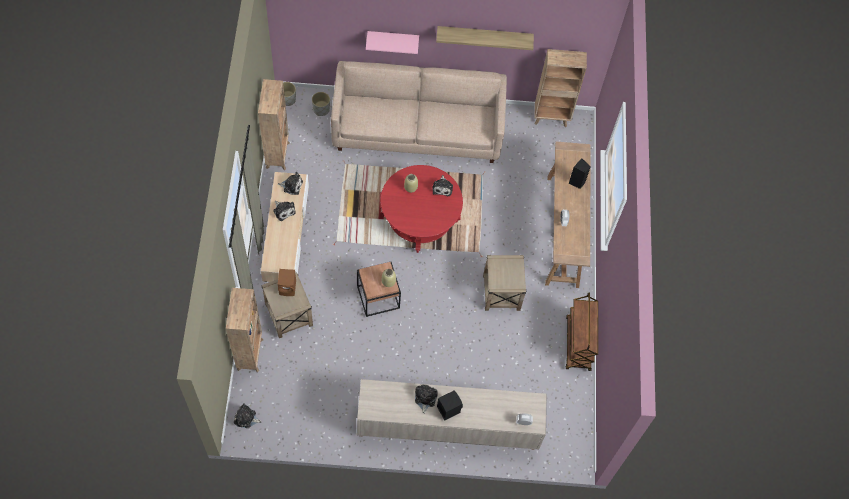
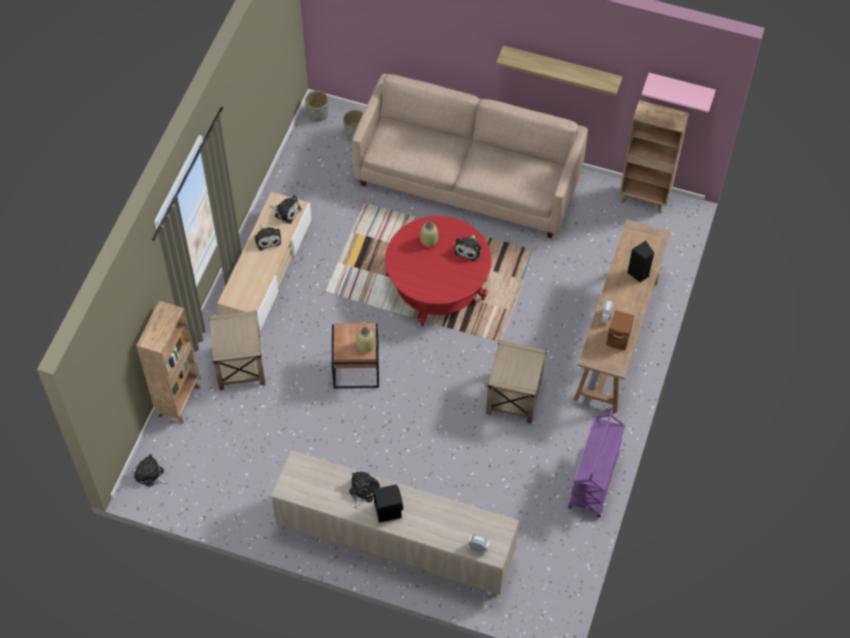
camera: 20 degrees right, 5 degrees down
brown bookcase [258,79,290,170] -> none
brown speaker [278,269,296,296] -> brown speaker moved to [606,310,634,350]
pink shelf [366,31,419,54] -> pink shelf moved to [641,73,716,113]
brown cart [566,292,598,371] -> purple cart [568,409,625,517]

